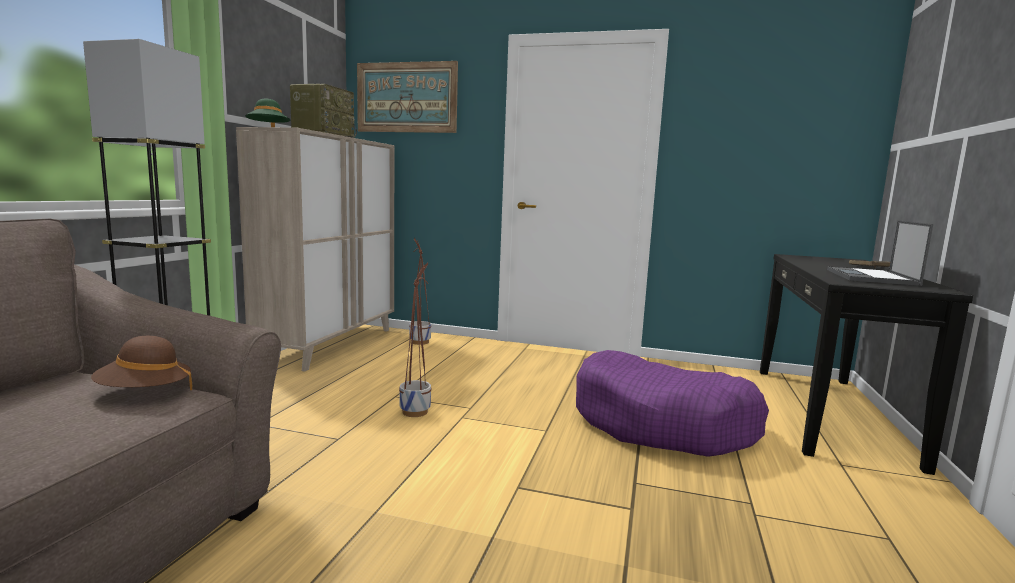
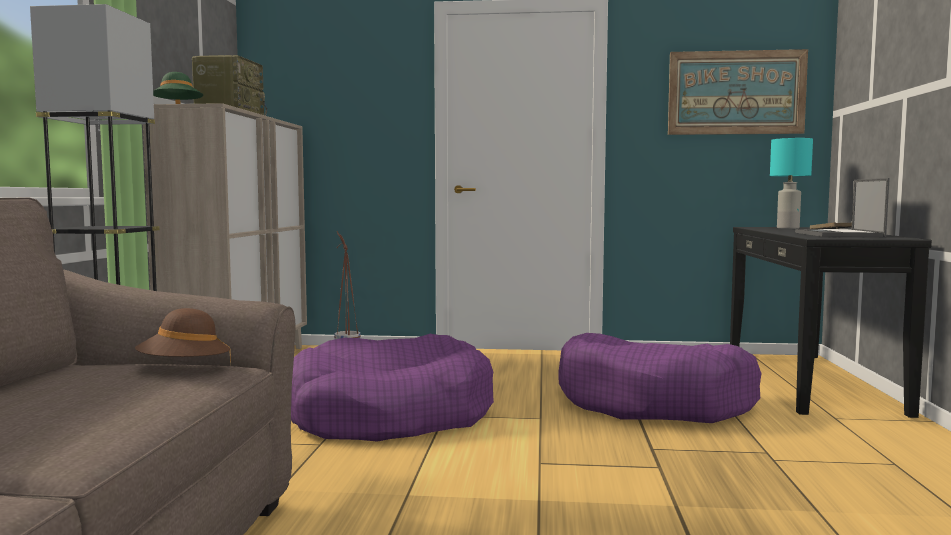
camera: 10 degrees left, 5 degrees down
picture [357,61,458,133] -> picture moved to [668,49,808,135]
planter [399,262,431,417] -> purple dog bed [291,334,494,442]
none -> turquoise table lamp [770,138,813,229]

